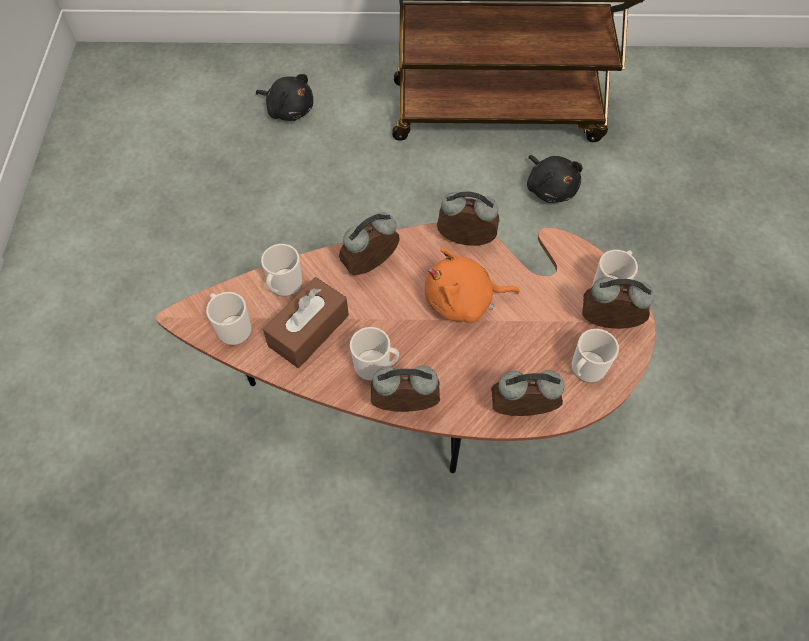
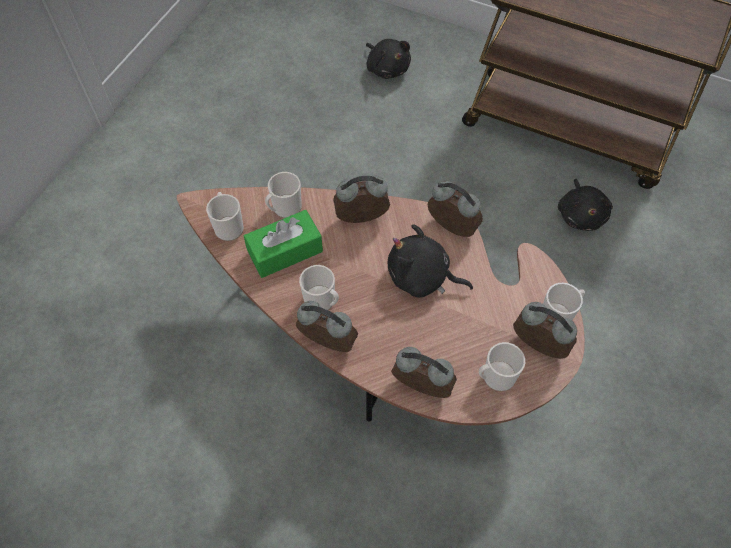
camera: 25 degrees right, 0 degrees up
brown tissue box [263,277,349,368] -> green tissue box [244,210,323,278]
orange plush toy [425,248,520,323] -> black plush toy [388,224,473,298]

